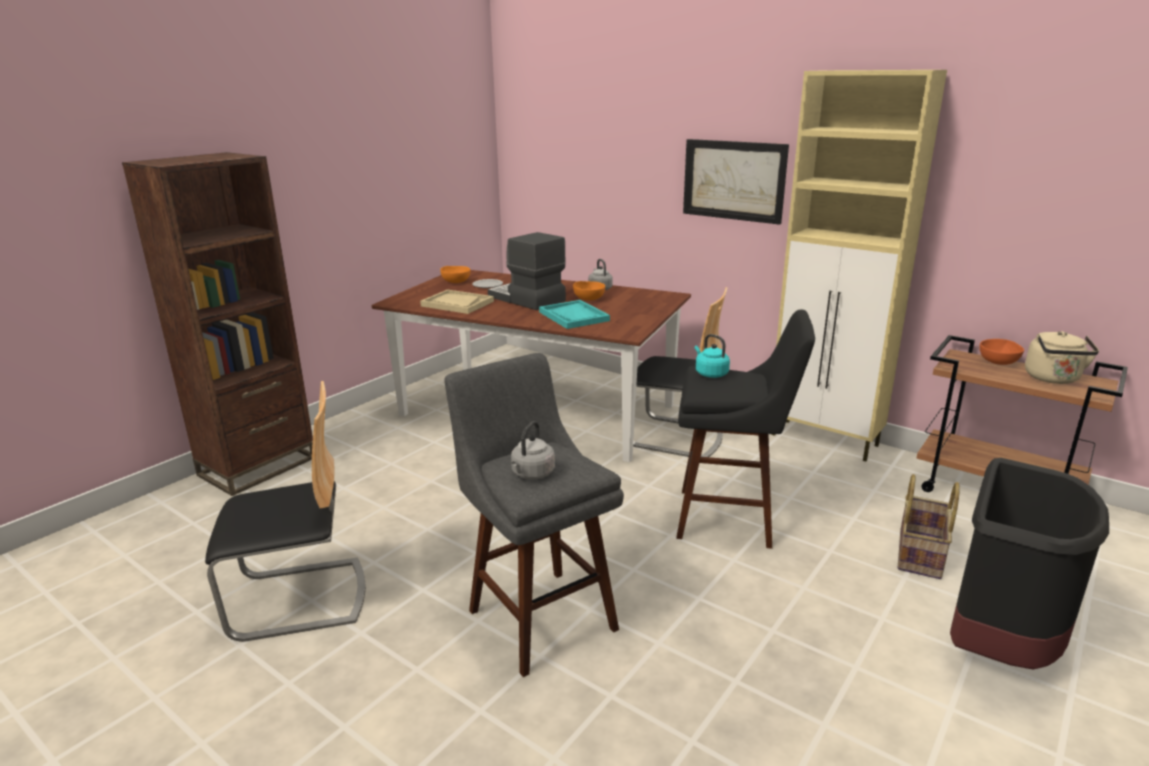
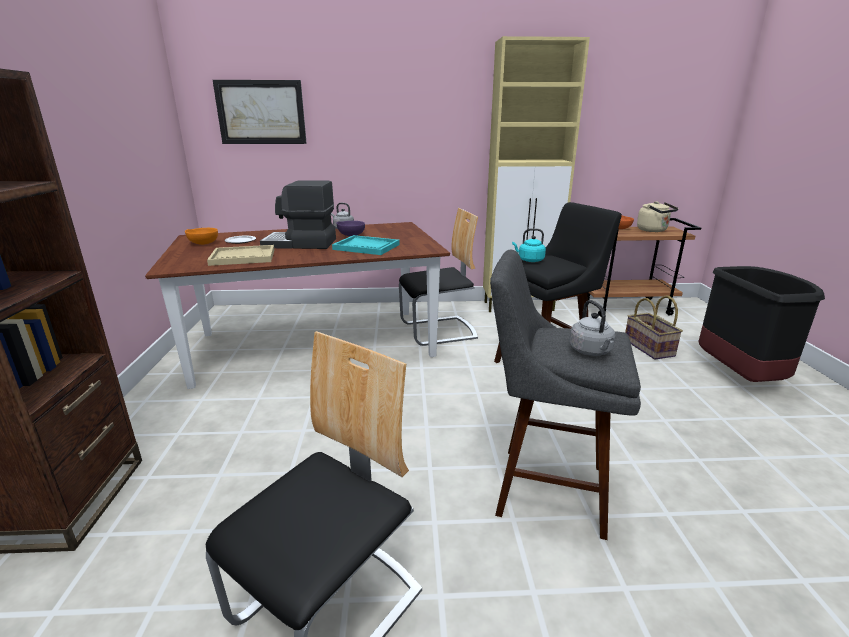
camera: 40 degrees left, 0 degrees up
orange bowl [573,281,605,301] -> purple bowl [337,221,365,236]
picture [683,139,789,225] -> picture moved to [213,80,307,144]

